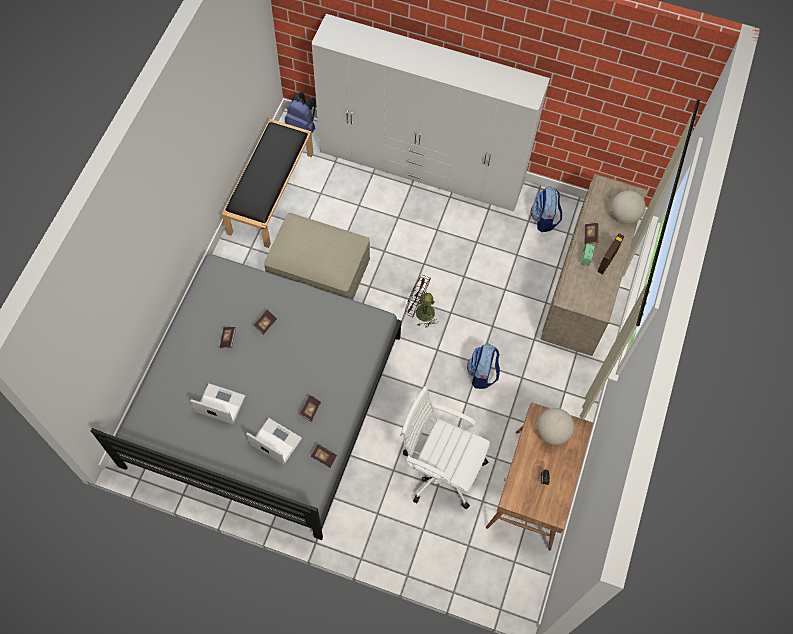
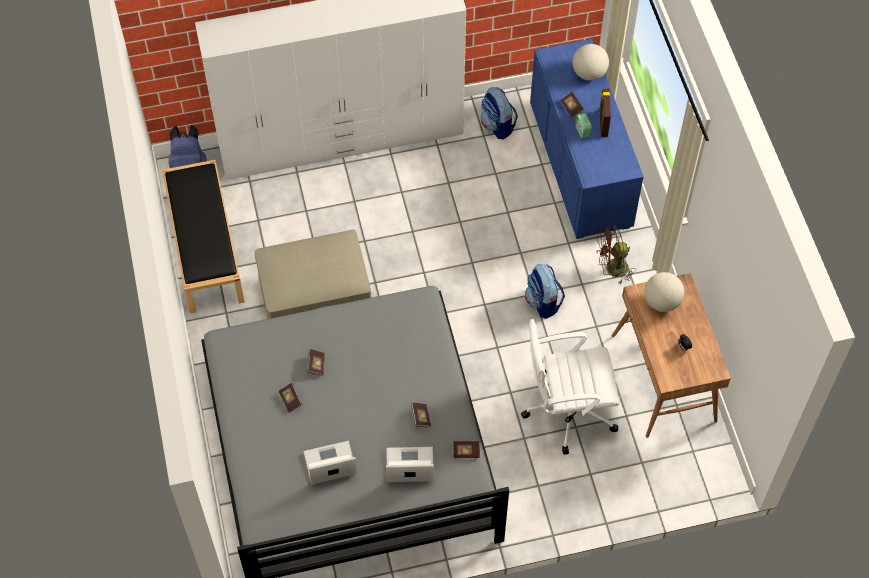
camera: 30 degrees left, 5 degrees down
brown fan [405,275,438,328] -> brown fan moved to [596,226,636,284]
beige dresser [540,174,647,356] -> blue dresser [530,39,644,239]

